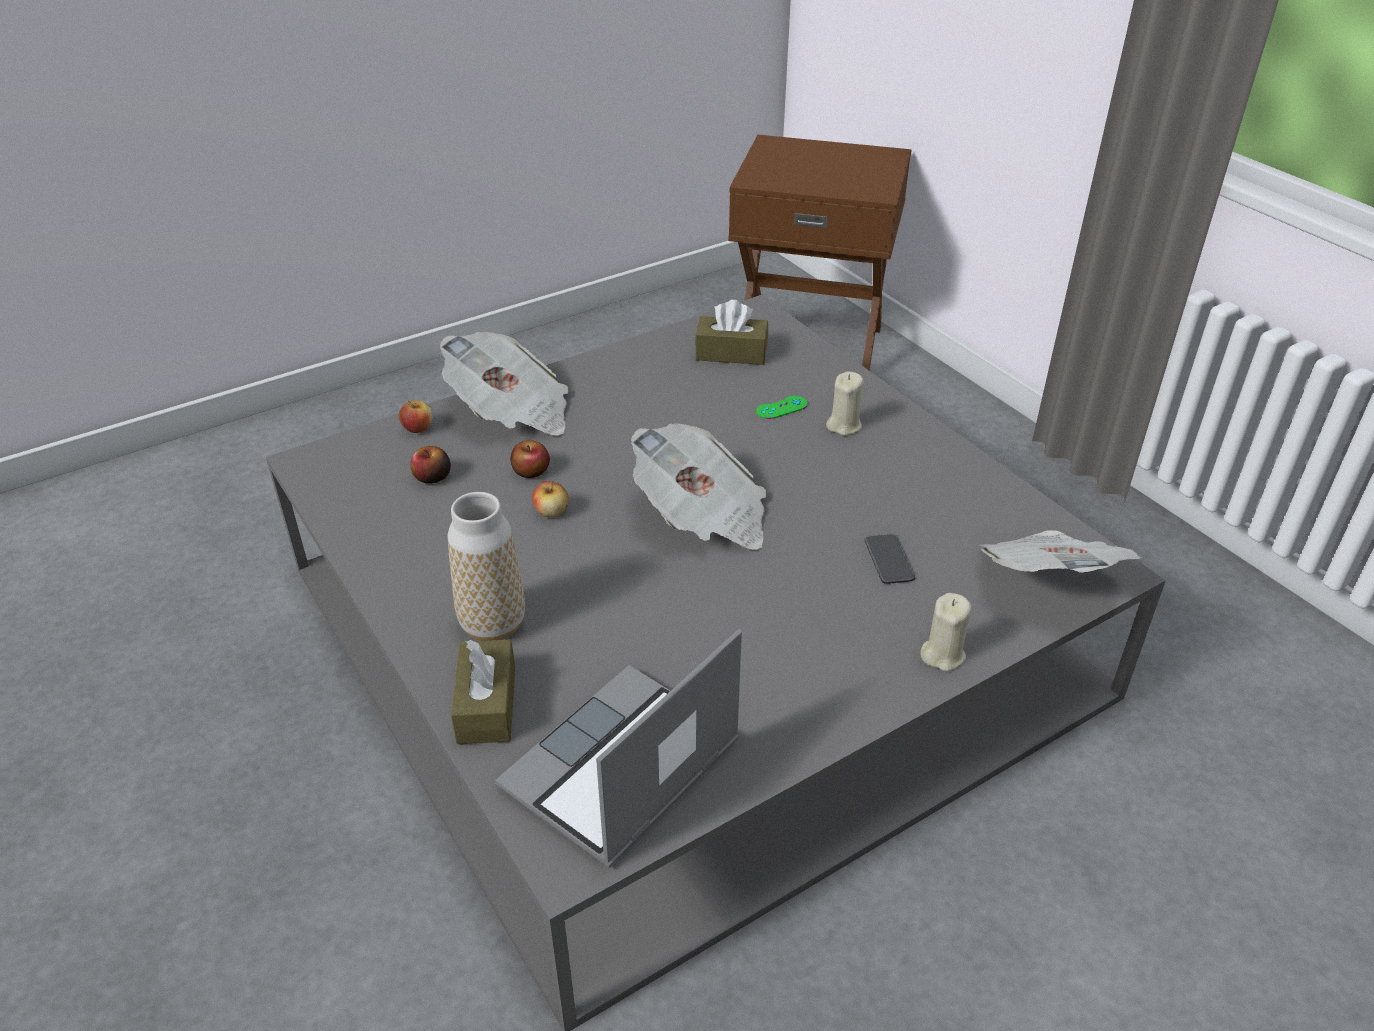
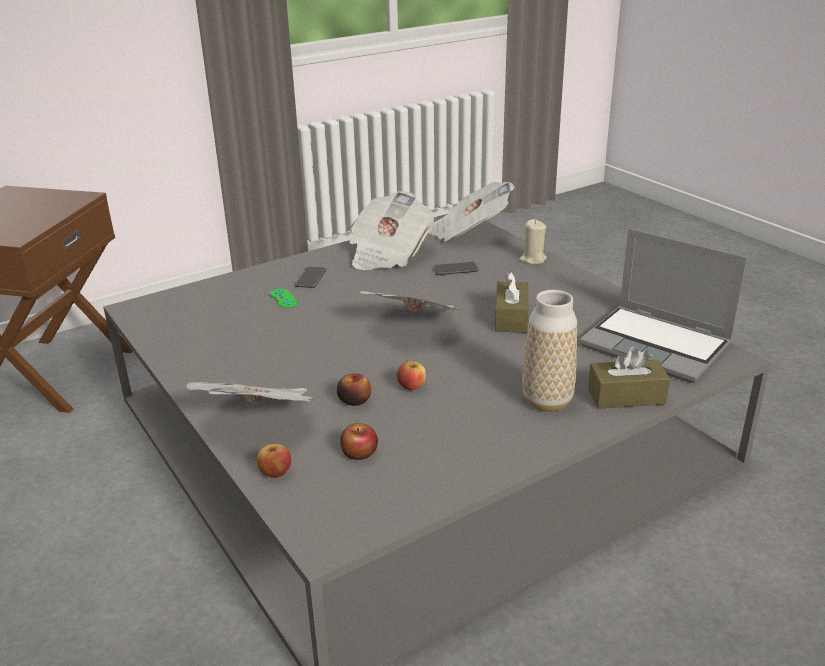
camera: 90 degrees left, 10 degrees down
brown tissue box [695,300,768,365] -> brown tissue box moved to [495,271,529,333]
beige candle [826,371,864,436] -> phone [295,267,326,288]
none -> newspaper [350,191,434,270]

